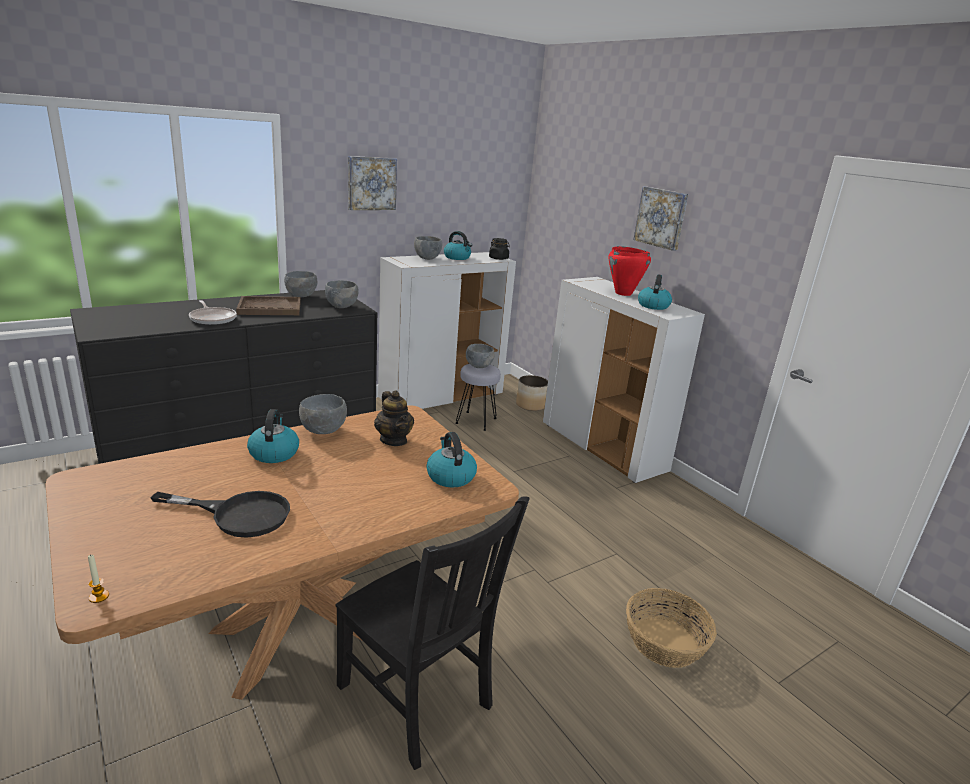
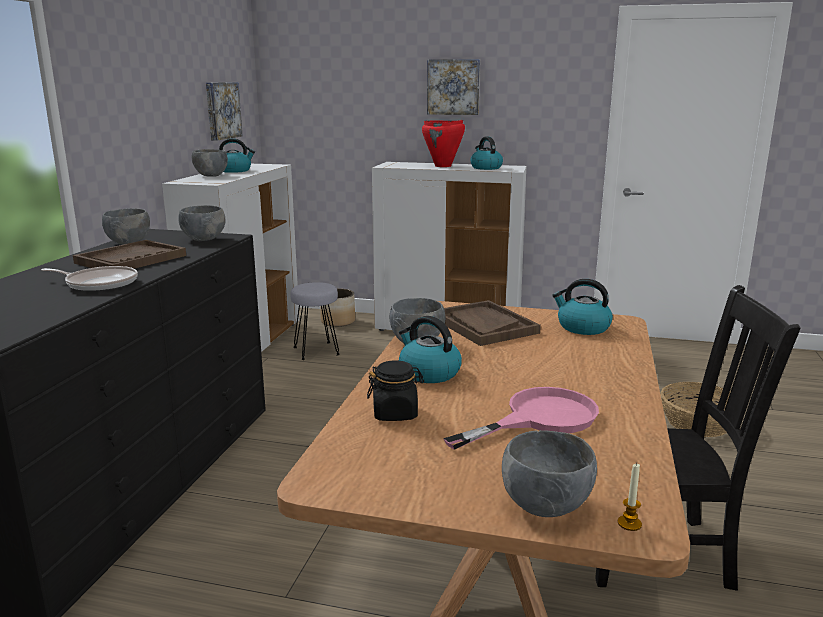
camera: 40 degrees left, 5 degrees down
black frying pan [151,491,290,538] -> pink frying pan [443,387,599,450]
picture [348,156,397,210] -> picture moved to [206,82,243,141]
teapot [374,391,414,446] -> brown tray [444,300,541,346]
grey bowl [466,344,495,368] -> grey bowl moved to [502,430,597,517]
black jar [489,238,510,260] -> black jar moved to [367,360,424,421]

